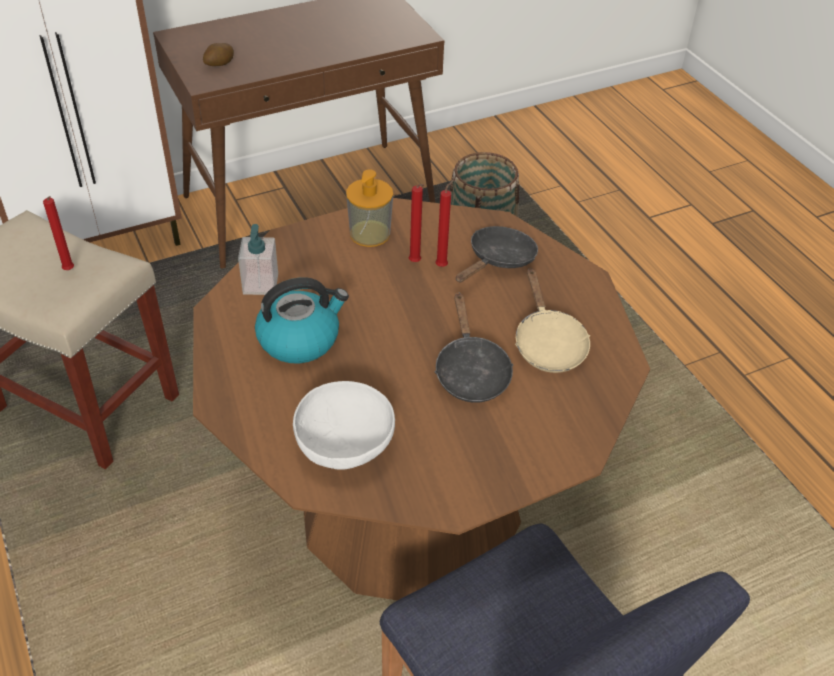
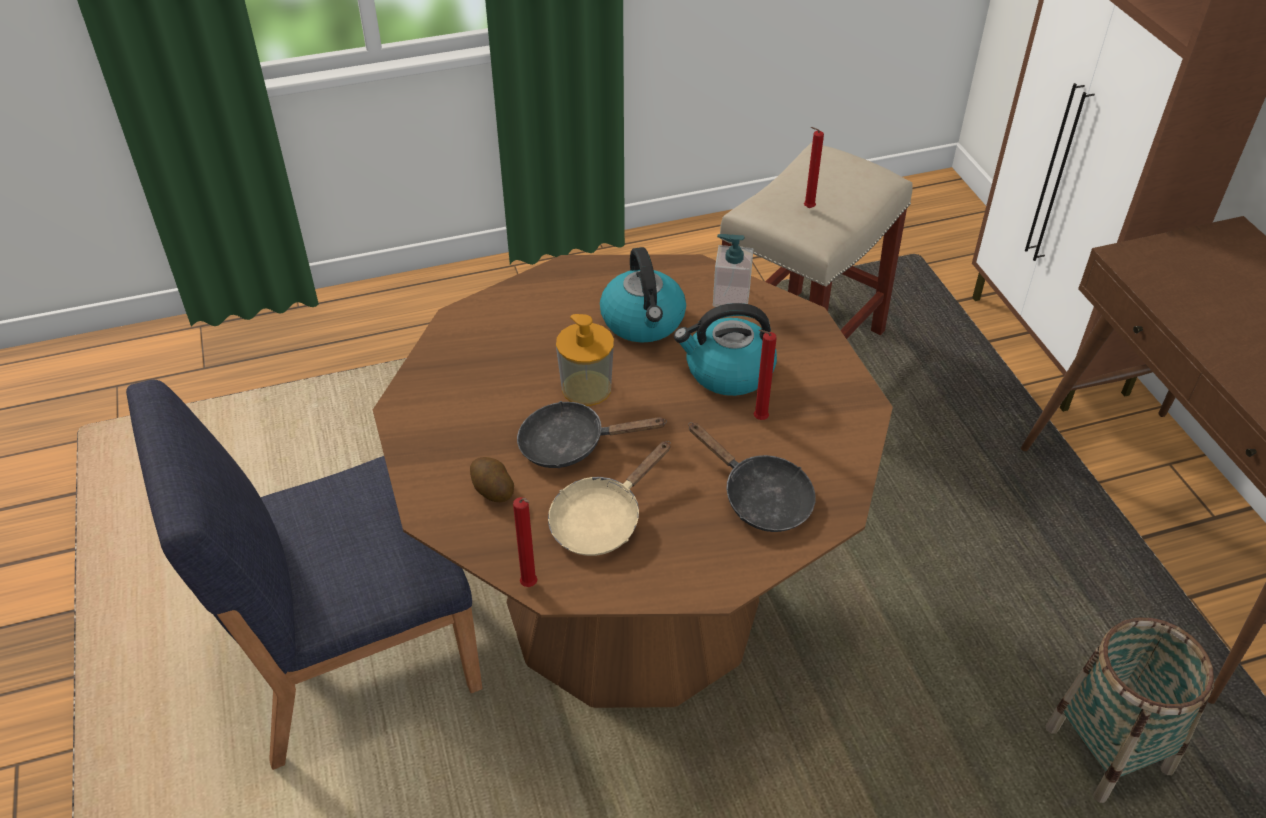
camera: 100 degrees right, 0 degrees up
potato [203,43,234,66] -> potato moved to [470,457,514,502]
white bowl [293,381,395,470] -> none
soap dispenser [346,169,393,247] -> soap dispenser moved to [556,314,614,406]
red candle [436,179,454,267] -> red candle moved to [513,497,538,587]
beige frying pan [515,268,590,373] -> beige frying pan turned 45 degrees counterclockwise [548,441,671,556]
none -> kettle [674,303,777,396]

